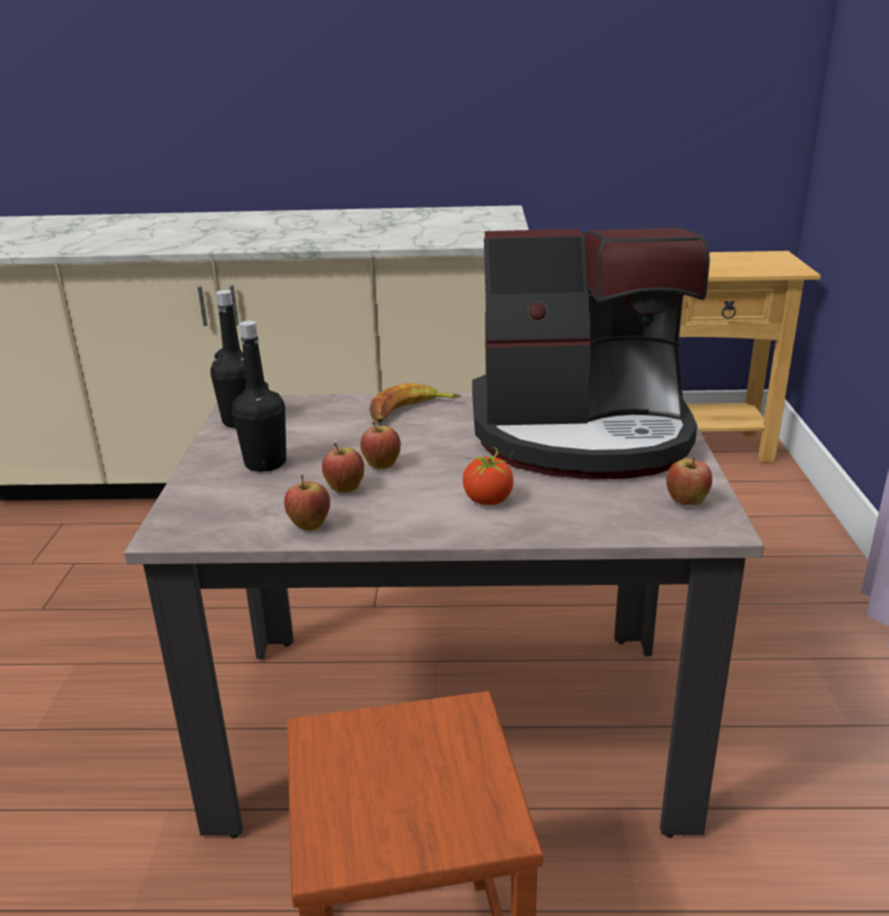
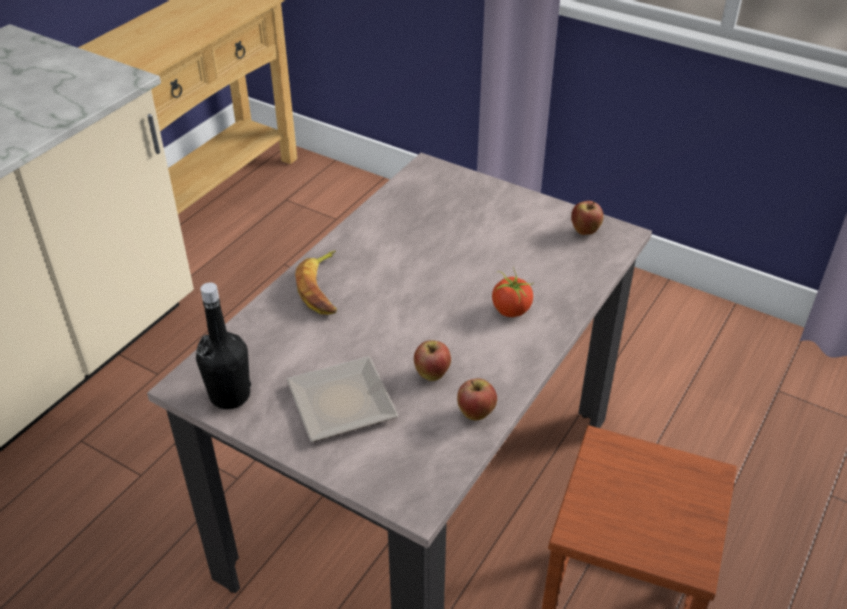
camera: 60 degrees left, 15 degrees up
black bottle [232,320,286,472] -> plate [286,357,398,442]
apple [360,421,401,469] -> none
coffee machine [472,227,710,480] -> none

